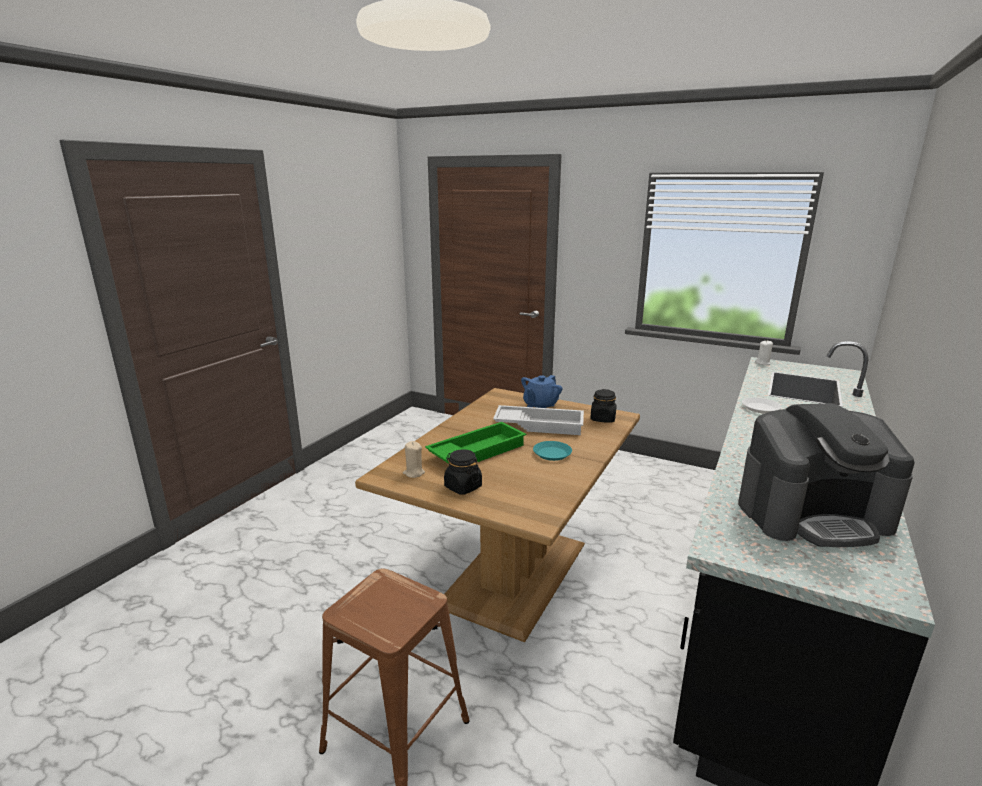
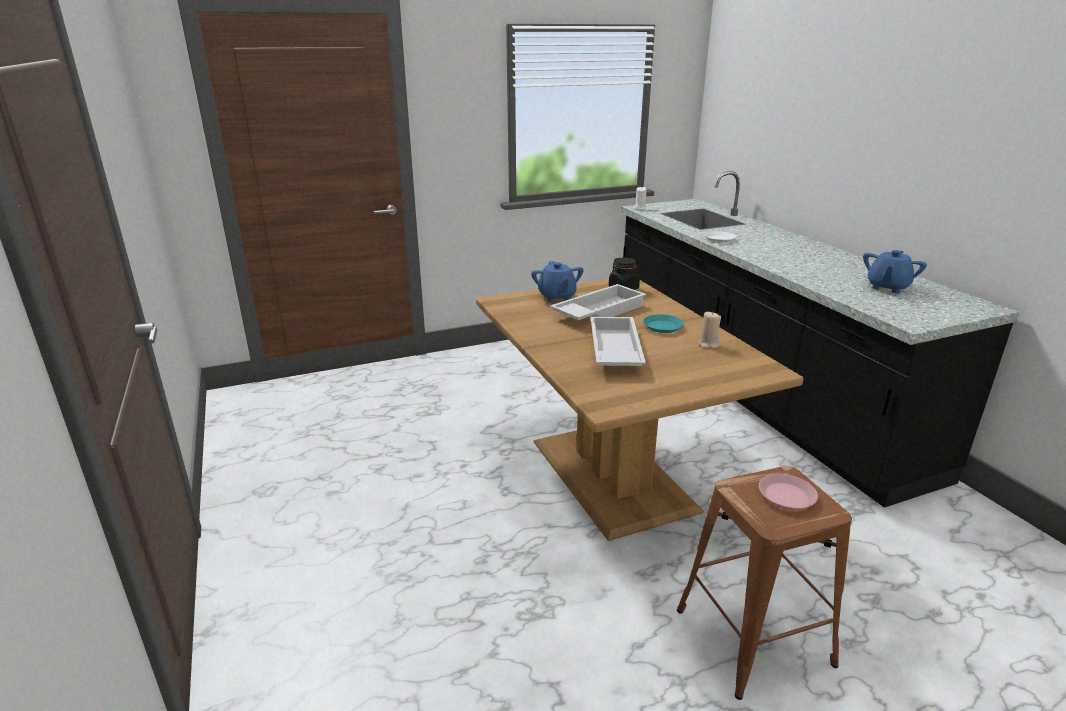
camera: 50 degrees left, 5 degrees up
beige candle [403,441,425,478] -> beige candle moved to [698,311,721,348]
green tray [425,422,526,464] -> white tray [591,317,646,366]
black jar [444,449,482,495] -> none
coffee machine [738,403,915,547] -> blue teapot [863,250,927,294]
none -> pink plate [759,474,818,510]

